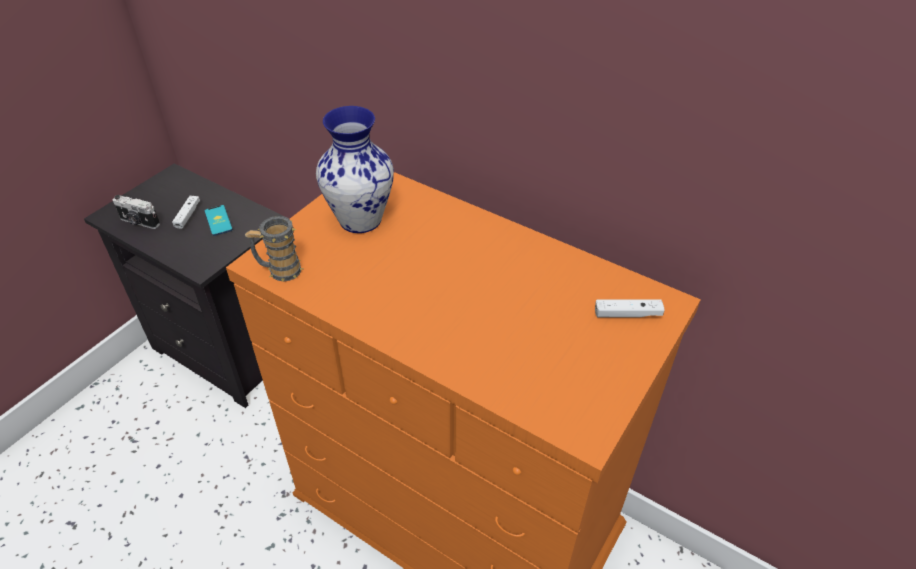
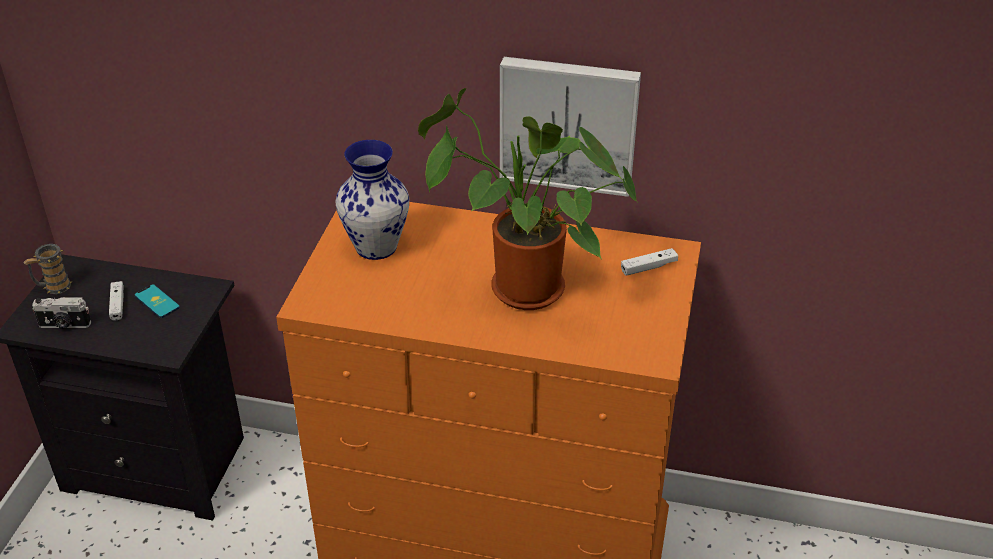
camera: 20 degrees left, 5 degrees down
mug [245,216,303,282] -> mug moved to [24,244,72,294]
none -> potted plant [418,88,638,310]
none -> picture [500,57,641,197]

